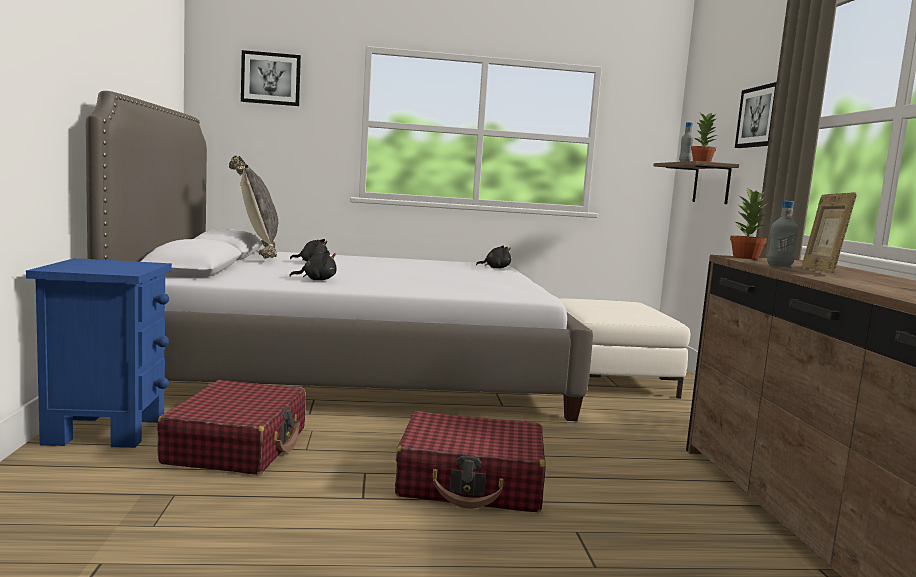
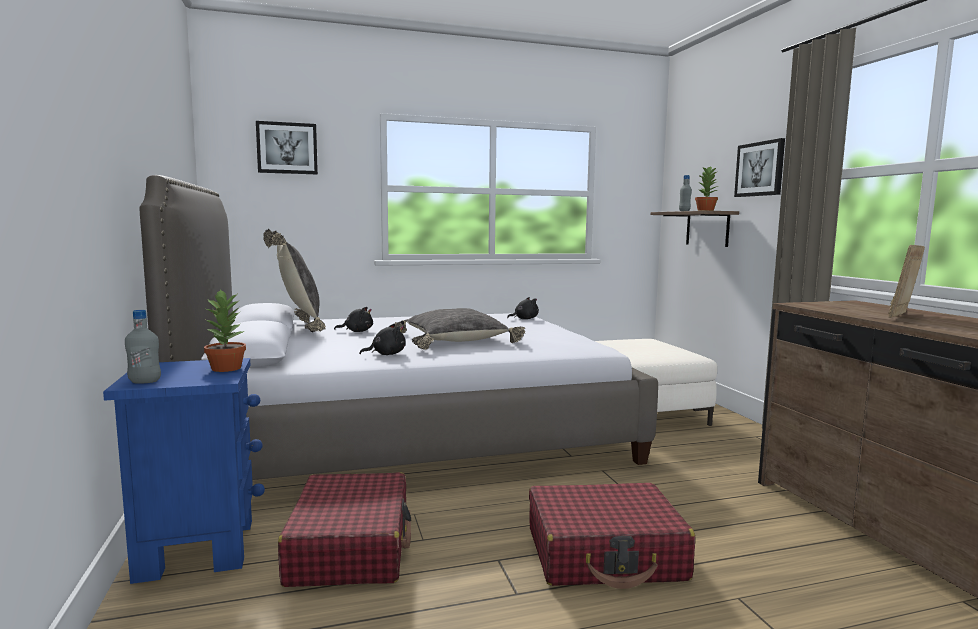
camera: 10 degrees left, 0 degrees up
potted plant [730,188,768,259] -> potted plant moved to [204,289,246,372]
grey bottle [767,201,799,267] -> grey bottle moved to [125,310,161,384]
picture frame [802,192,857,273] -> picture frame turned 45 degrees clockwise [888,245,925,318]
none -> pillow [394,308,526,350]

